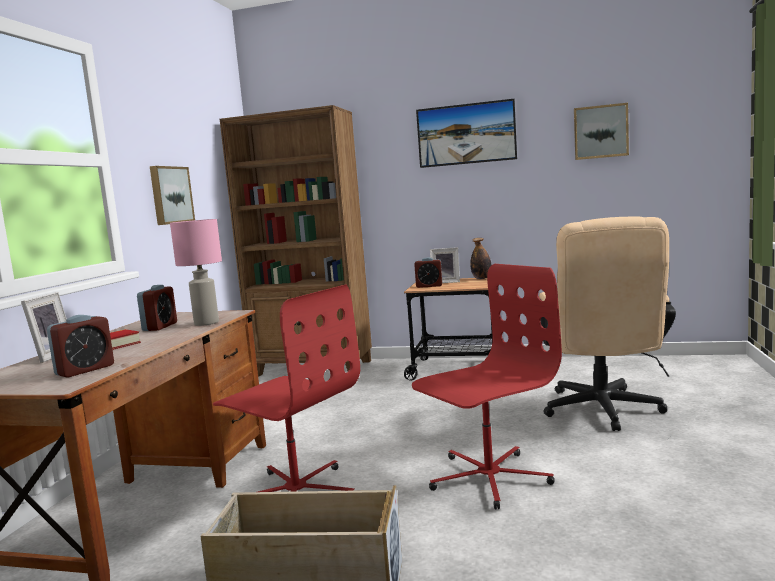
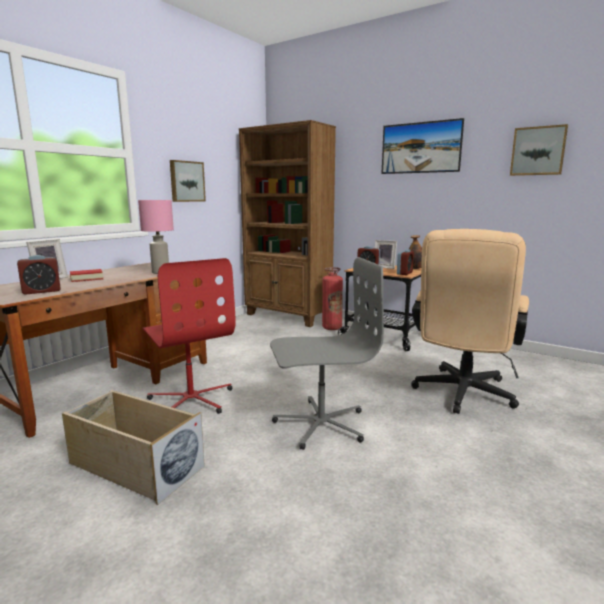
camera: 20 degrees right, 5 degrees up
alarm clock [137,285,177,331] -> alarm clock moved to [397,249,414,275]
red office chair [412,264,562,509] -> grey office chair [270,257,384,450]
none -> fire extinguisher [322,267,343,330]

